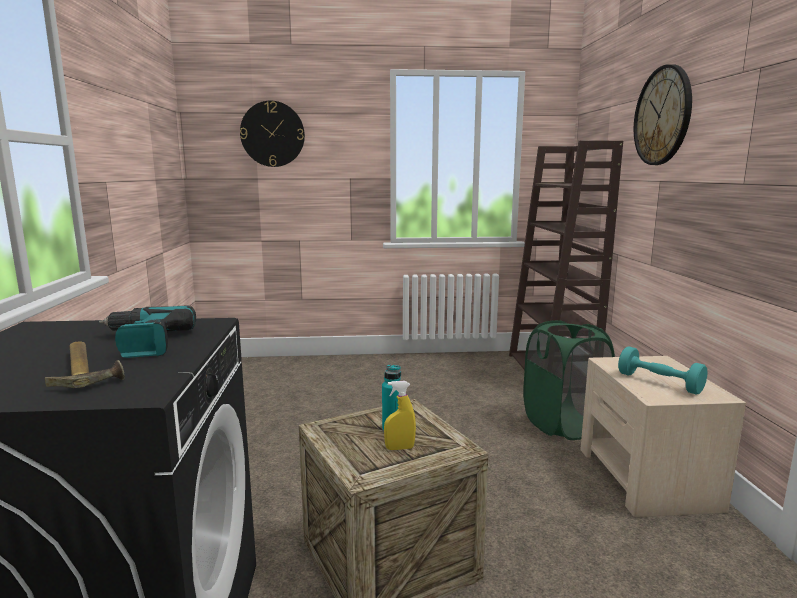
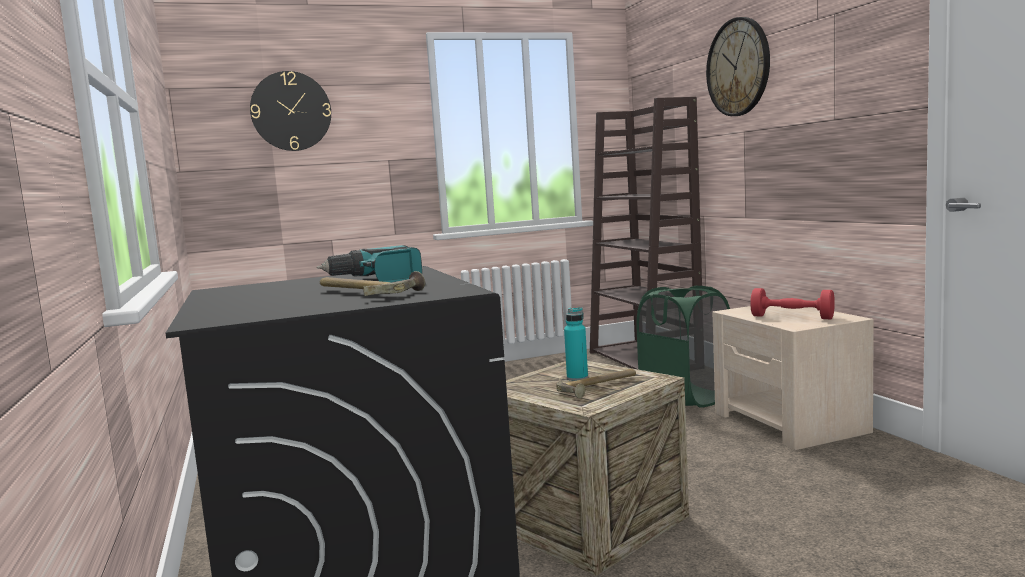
camera: 15 degrees left, 5 degrees down
yellow spray bottle [384,381,416,450] -> hammer [556,369,636,398]
turquoise dumbbell [618,347,708,395] -> red dumbbell [750,288,835,319]

